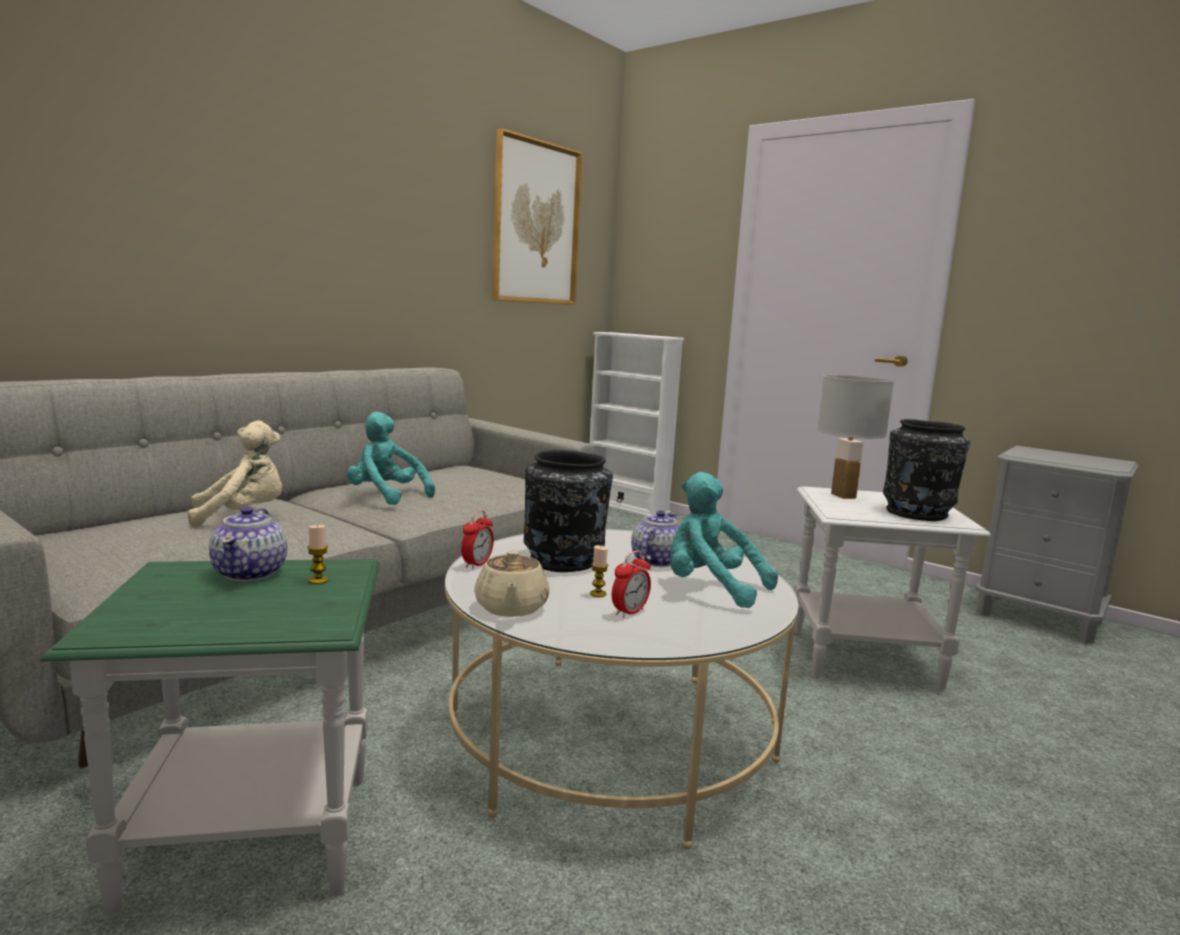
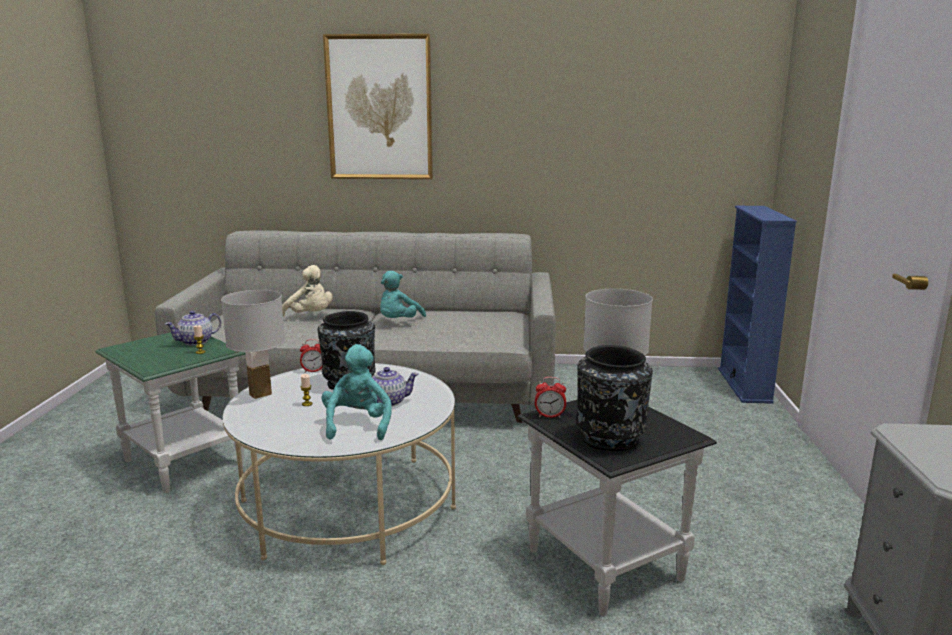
camera: 55 degrees right, 5 degrees up
turquoise plush toy [347,412,435,505] -> turquoise plush toy turned 150 degrees counterclockwise [380,271,426,318]
beige teapot [474,550,549,617] -> white table lamp [221,290,285,399]
picture [492,128,583,305] -> picture moved to [323,34,433,179]
white bookcase [590,332,684,517] -> blue bookcase [718,206,797,404]
alarm clock [612,551,651,618] -> alarm clock moved to [535,377,566,418]
white side table [794,486,991,690] -> black side table [517,400,717,616]

